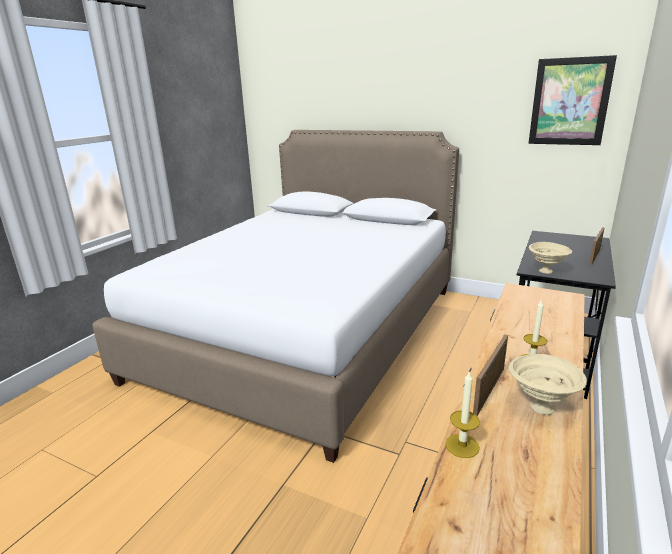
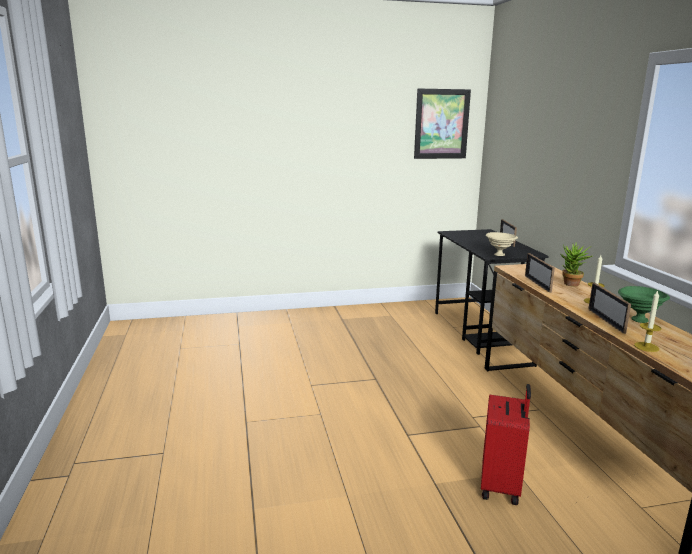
camera: 40 degrees left, 5 degrees down
white bed [92,130,459,463] -> none
beige bowl [509,354,587,415] -> green bowl [618,286,670,323]
none -> red suitcase [481,384,531,505]
none -> picture frame [525,253,555,293]
none -> potted plant [561,243,593,287]

